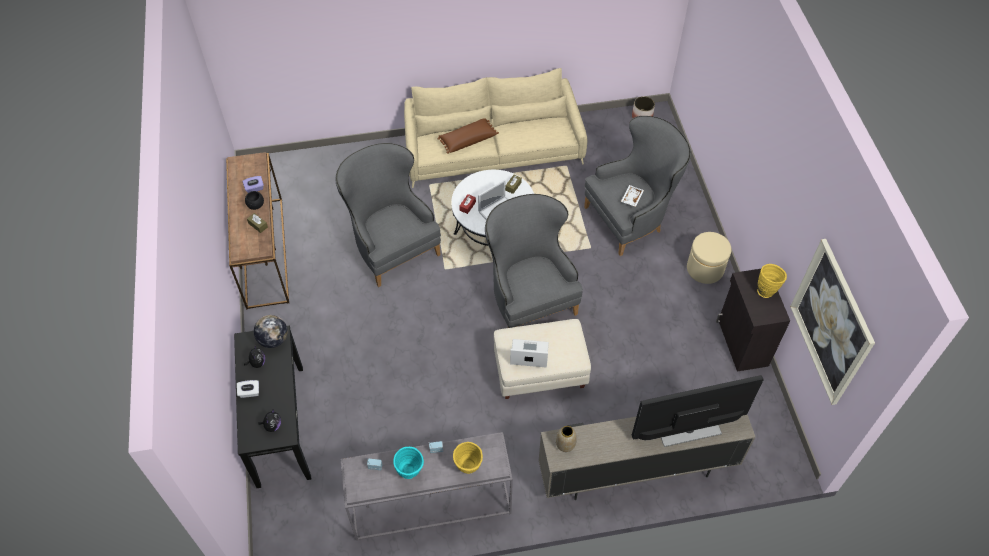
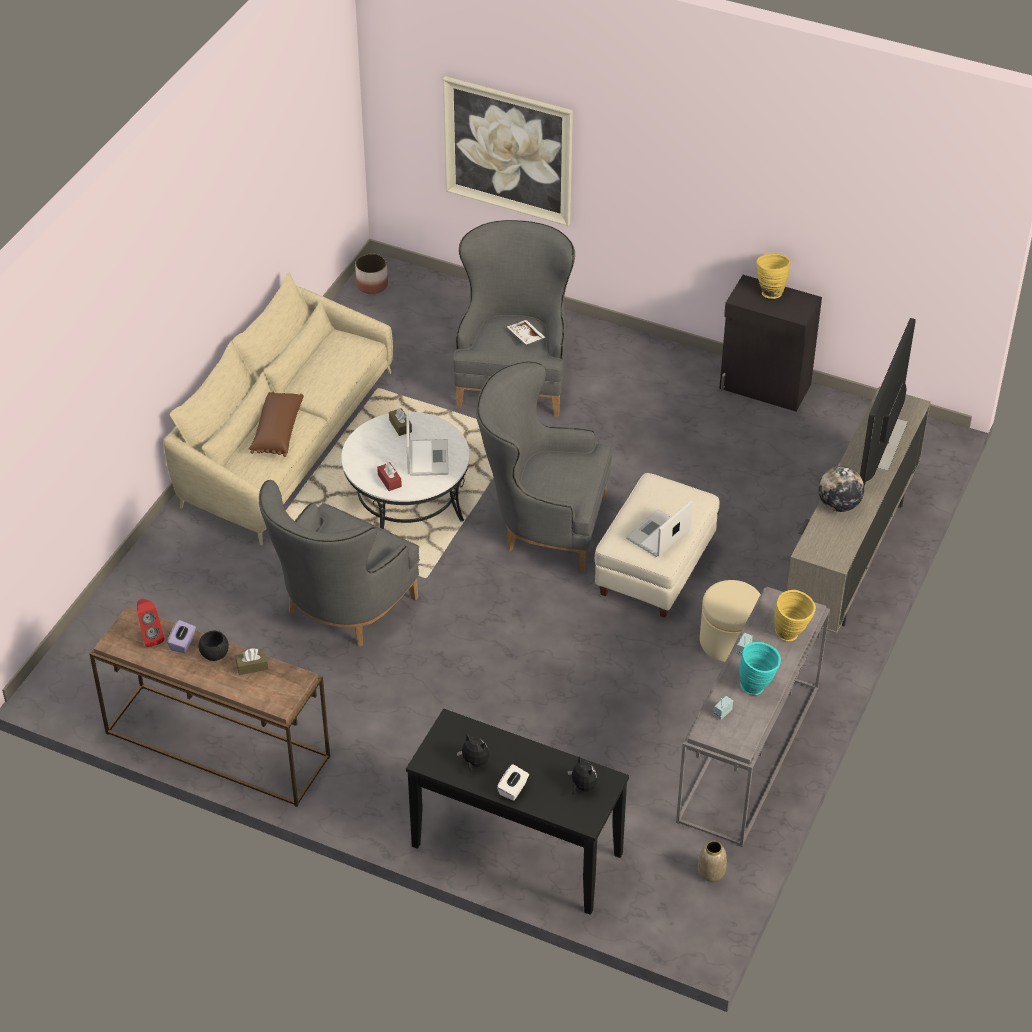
camera: 55 degrees left, 10 degrees down
globe [254,315,288,348] -> globe moved to [818,466,864,512]
grey armchair [336,143,441,287] -> grey armchair turned 60 degrees counterclockwise [259,480,420,646]
vase [556,426,577,452] -> vase moved to [698,841,727,882]
beige ottoman [687,232,731,284] -> beige ottoman moved to [700,580,761,663]
picture [790,239,875,405] -> picture moved to [443,76,573,226]
none -> red speaker [137,599,164,647]

